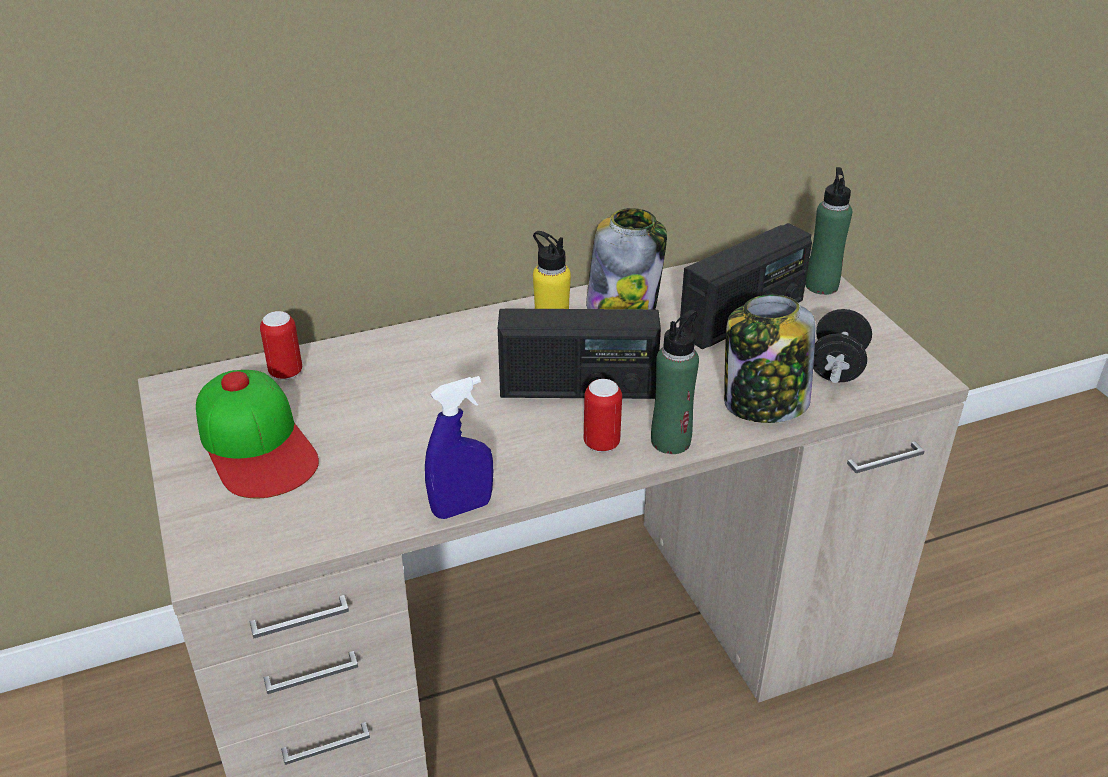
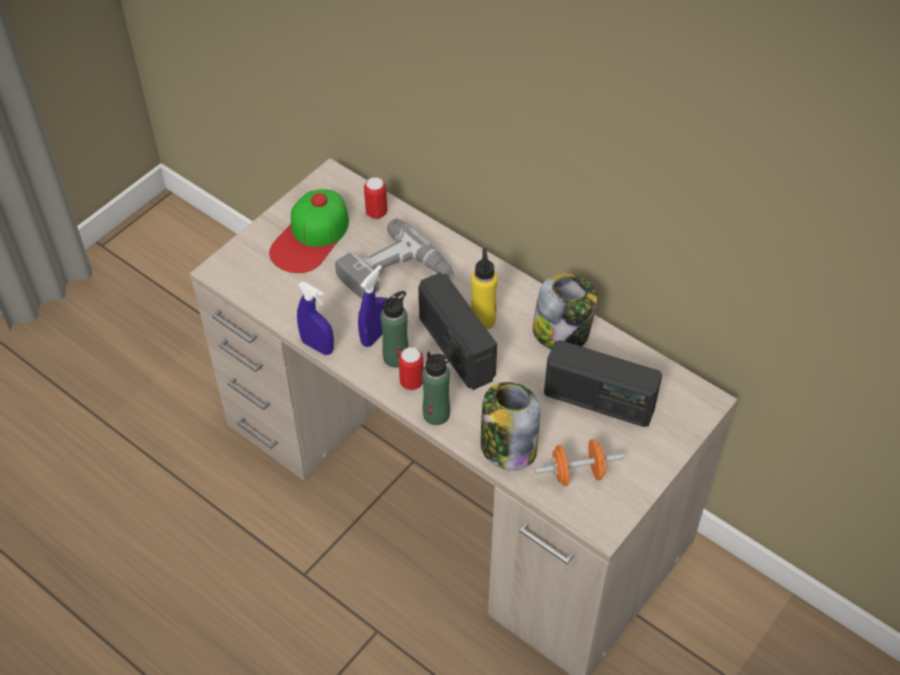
camera: 60 degrees right, 15 degrees up
green bottle [805,167,852,295] -> green bottle moved to [380,291,409,368]
black dumbbell [813,309,872,383] -> orange dumbbell [535,439,624,486]
none -> power drill [335,218,454,299]
none -> blue spray bottle [358,265,385,347]

